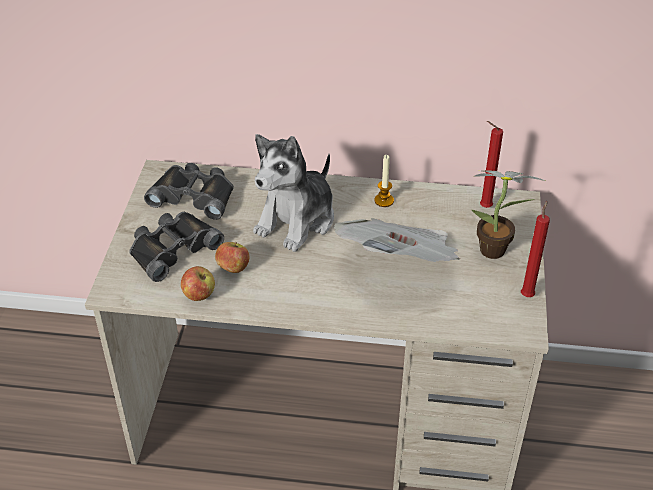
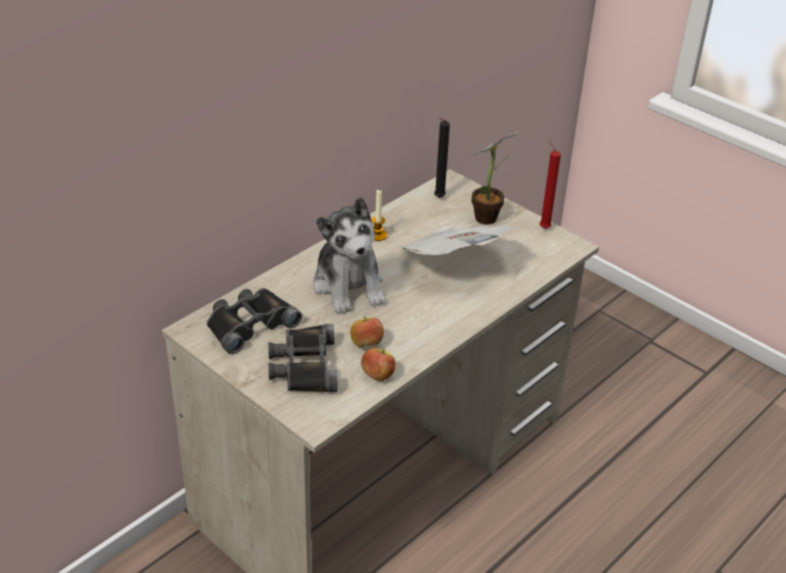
camera: 55 degrees left, 5 degrees down
red candle [480,121,503,208] -> black candle [434,118,450,198]

